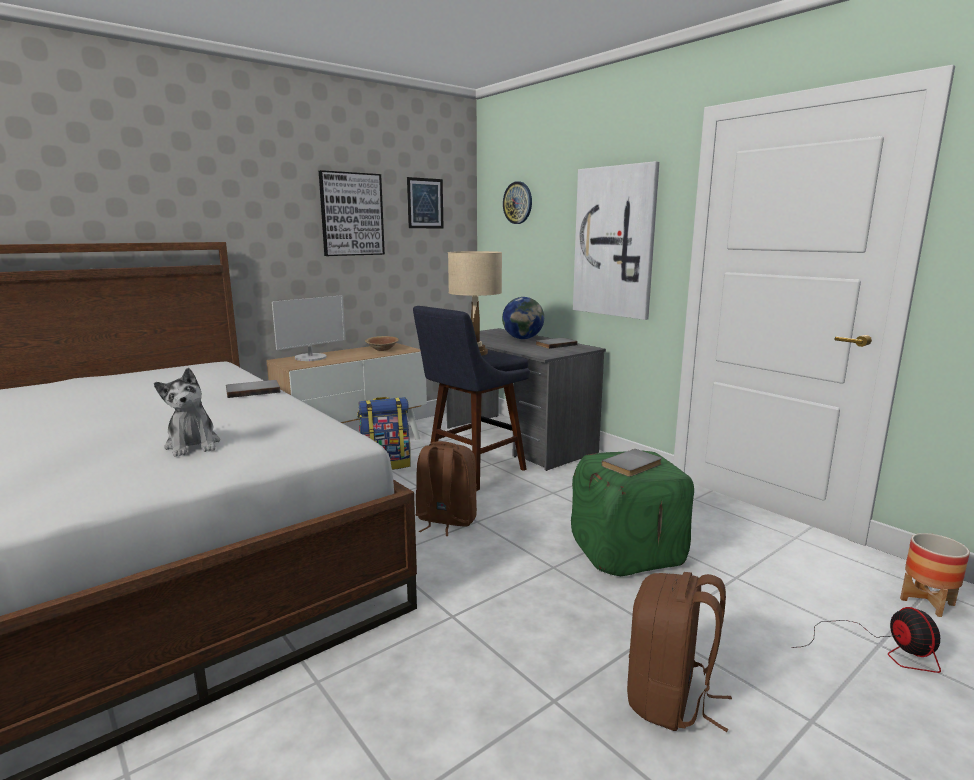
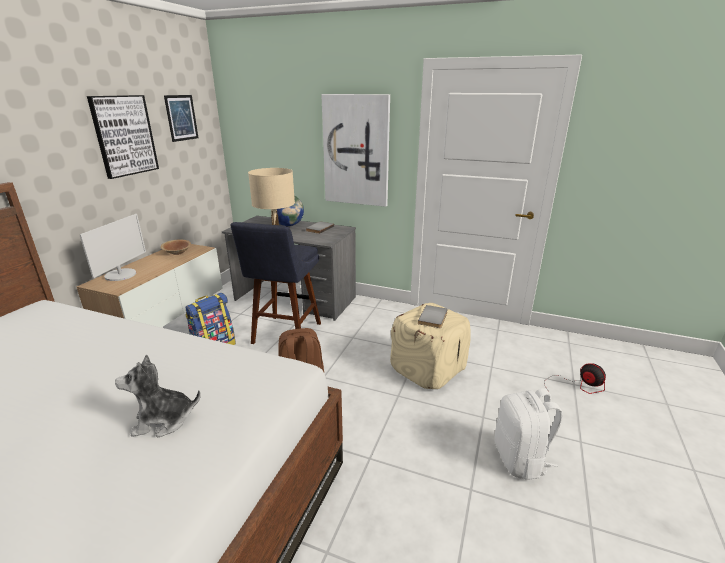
camera: 30 degrees left, 10 degrees up
plush toy [154,368,220,457] -> plush toy turned 135 degrees clockwise [115,354,201,437]
grey book [226,380,280,398] -> none
wall clock [503,181,532,224] -> none
green ottoman [571,451,694,576] -> beige ottoman [390,303,471,389]
brown backpack [627,572,732,732] -> white backpack [494,388,563,479]
planter [900,533,970,617] -> none

